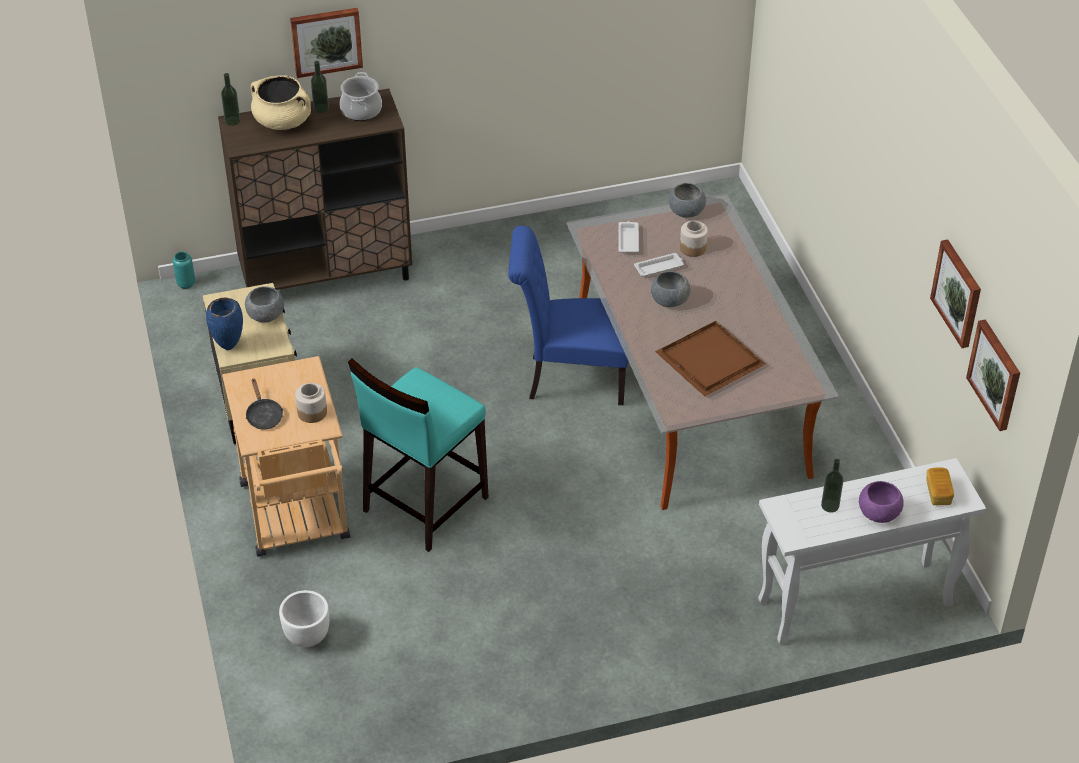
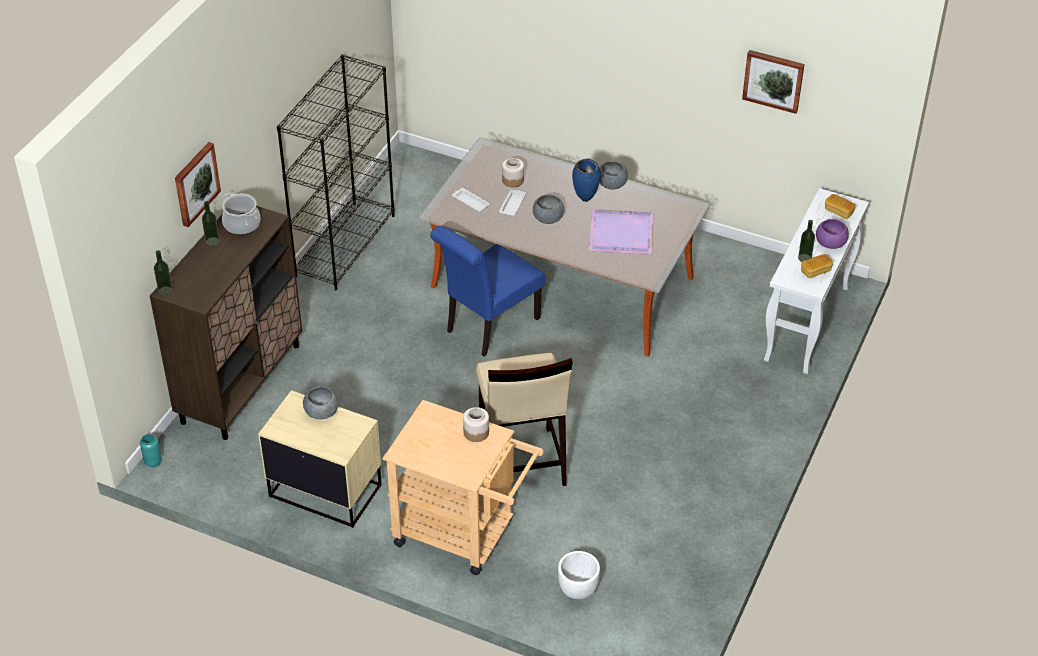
camera: 50 degrees left, 0 degrees up
blue vase [206,298,243,350] -> blue vase moved to [572,159,601,202]
black frying pan [246,378,283,429] -> none
beige cooking pot [251,75,311,130] -> none
turquoise stool [348,358,489,552] -> beige stool [476,353,573,486]
brown tray [655,321,765,396] -> purple tray [589,210,653,255]
grey bowl [669,183,706,217] -> grey bowl moved to [599,161,628,189]
picture [966,319,1020,431] -> none
none -> black bookcase [277,54,395,290]
none -> bread [801,254,833,278]

